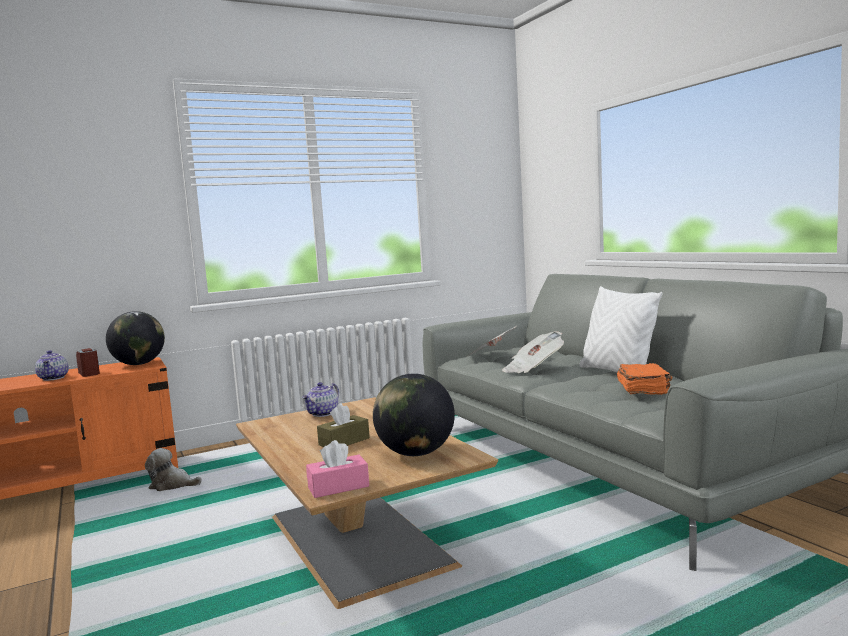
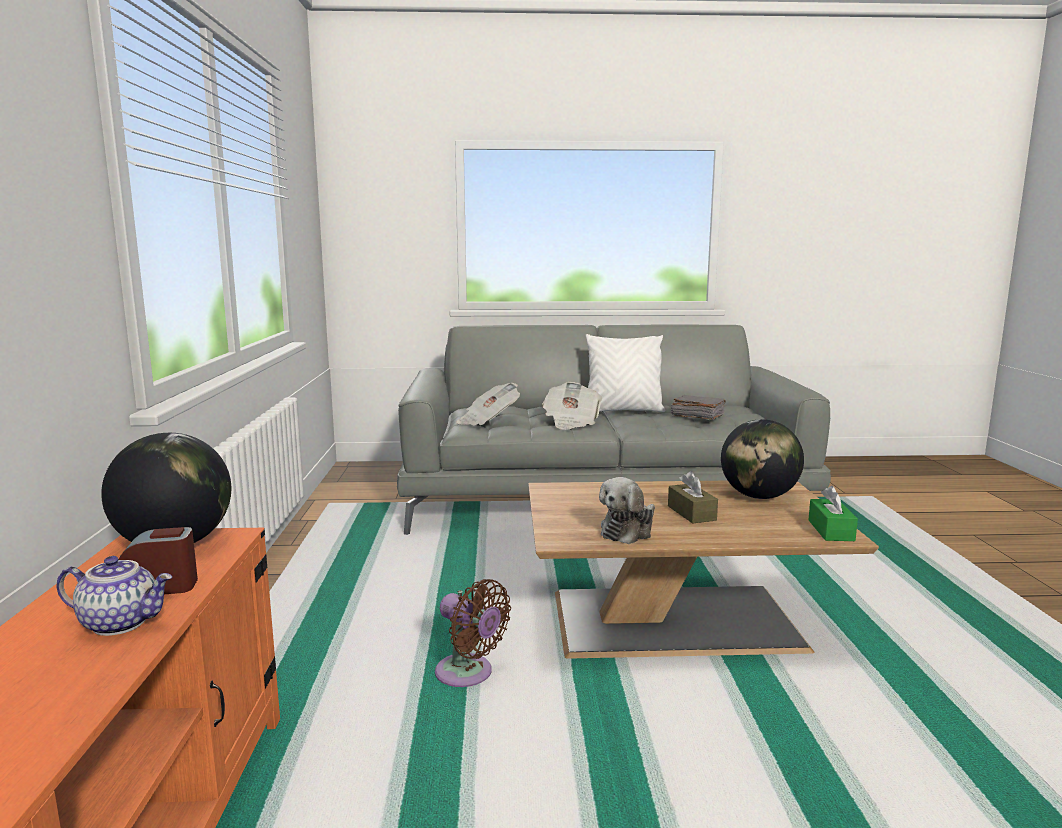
camera: 65 degrees left, 5 degrees up
plush toy [145,448,201,491] -> plush toy moved to [599,477,655,544]
teapot [302,382,339,417] -> none
pink tissue box [306,440,369,498] -> green tissue box [808,486,858,541]
orange book [617,363,673,395] -> grey book [671,395,726,420]
none -> brown fan [435,579,511,687]

